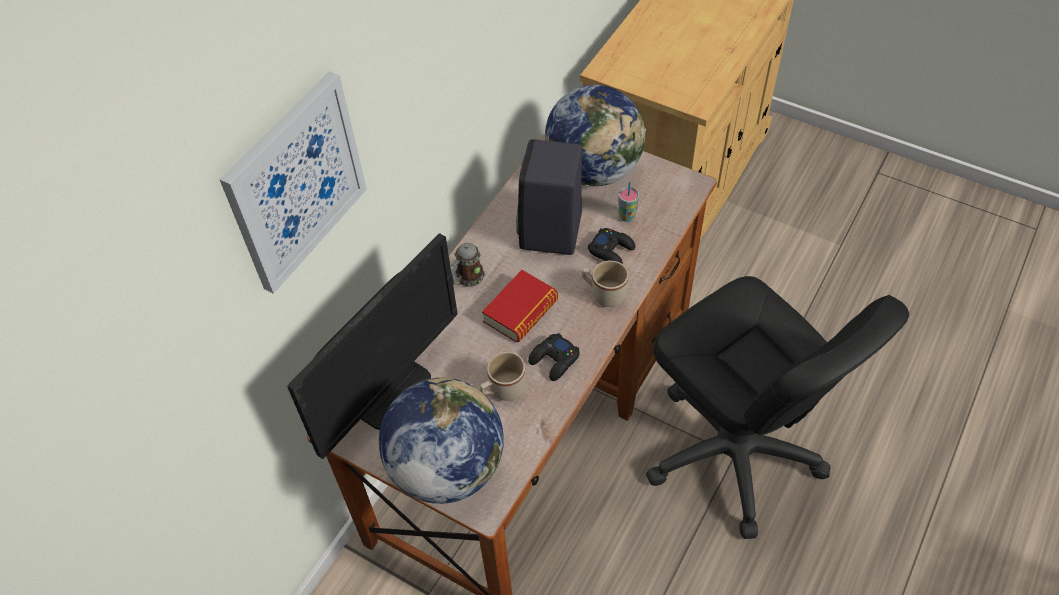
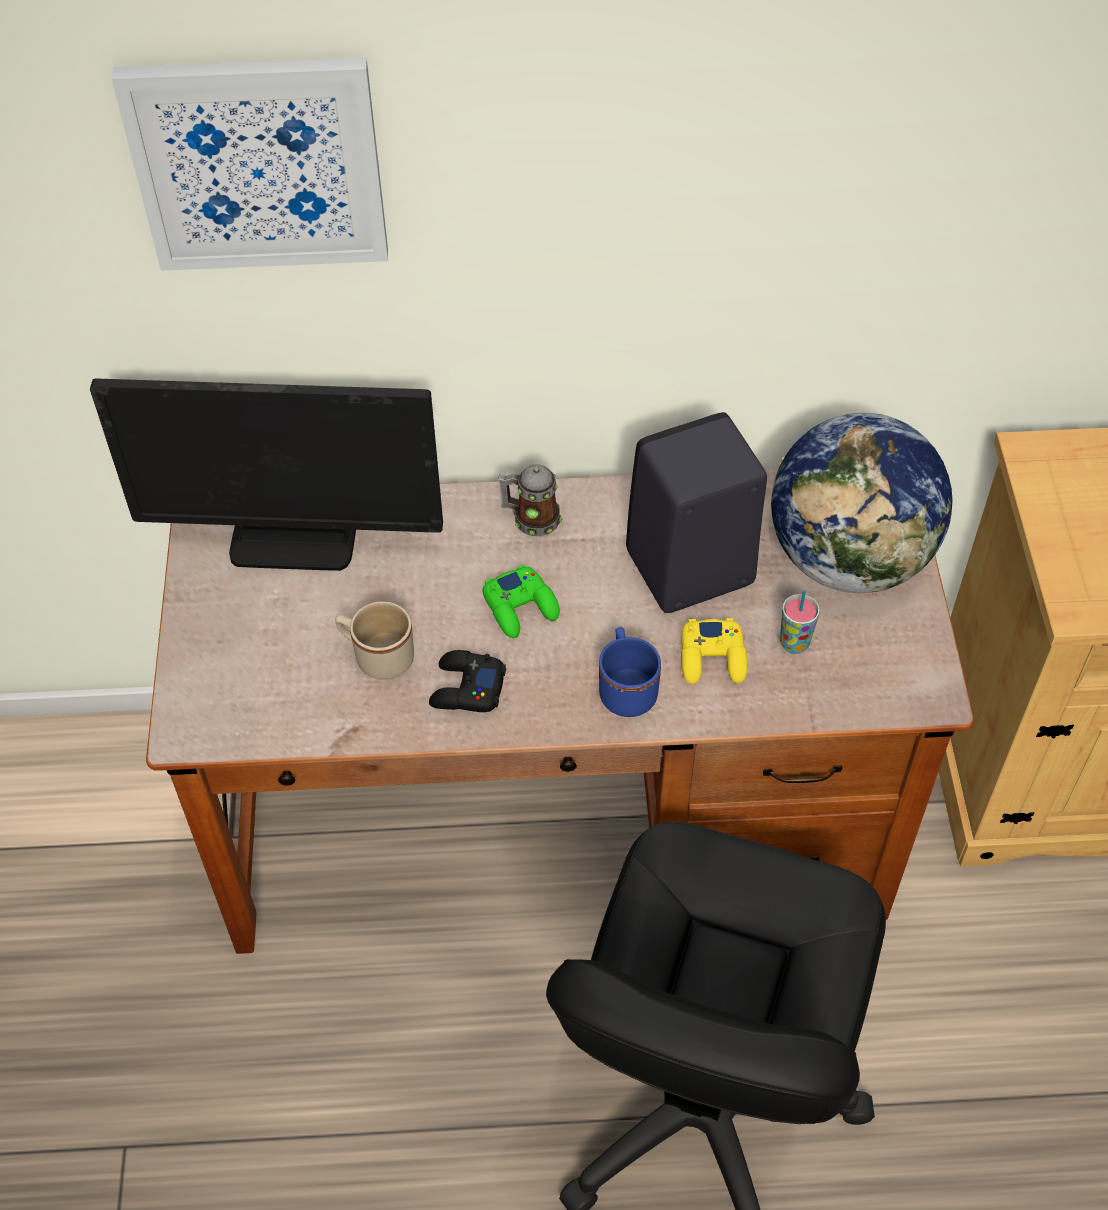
camera: 55 degrees right, 0 degrees up
globe [379,377,504,504] -> none
book [482,270,558,343] -> green game controller [483,565,560,638]
beige mug [582,260,629,307] -> blue mug [599,627,661,717]
black game controller [588,228,635,264] -> yellow game controller [681,618,748,684]

